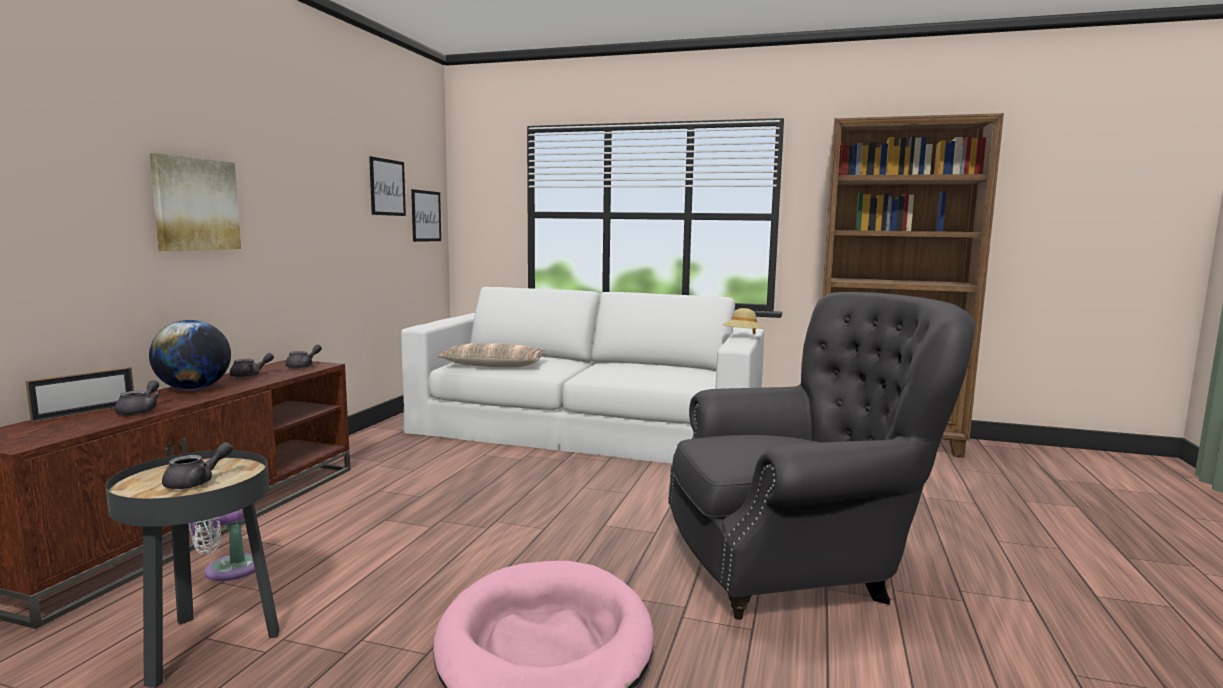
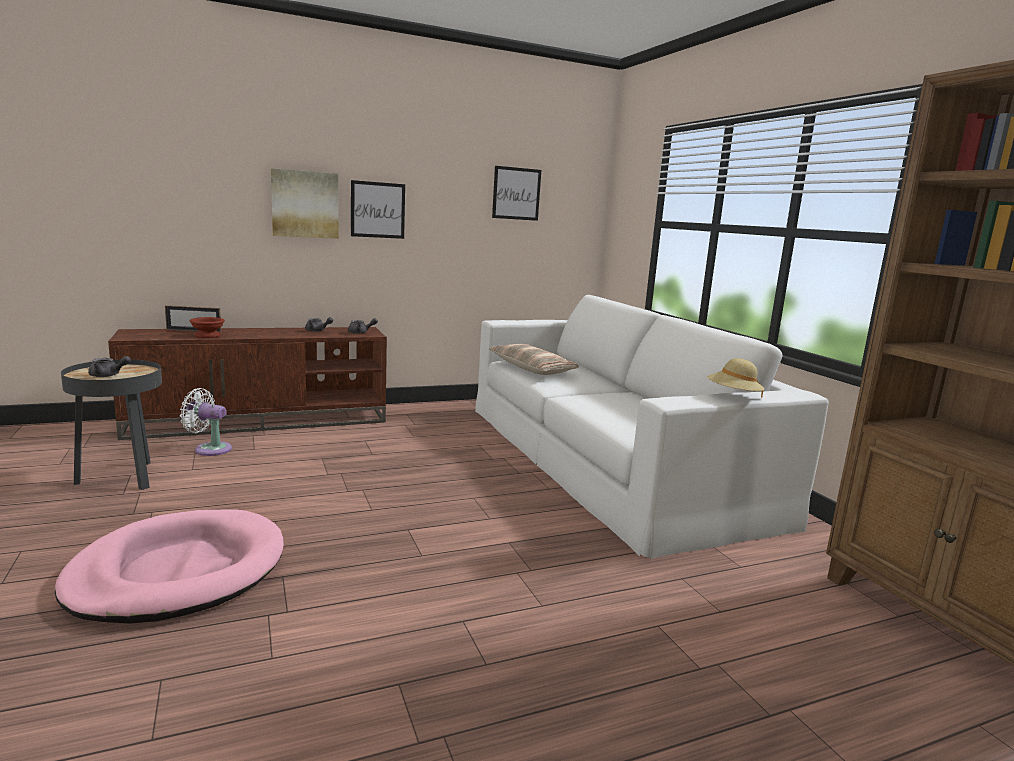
camera: 50 degrees right, 5 degrees up
grey teapot [114,380,161,415] -> brown bowl [190,317,225,338]
globe [149,320,231,390] -> none
picture [411,189,441,242] -> picture moved to [351,180,405,239]
grey armchair [668,292,976,620] -> none

